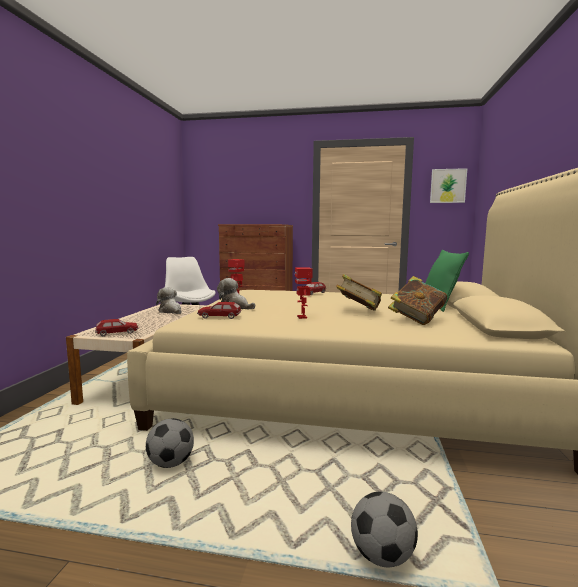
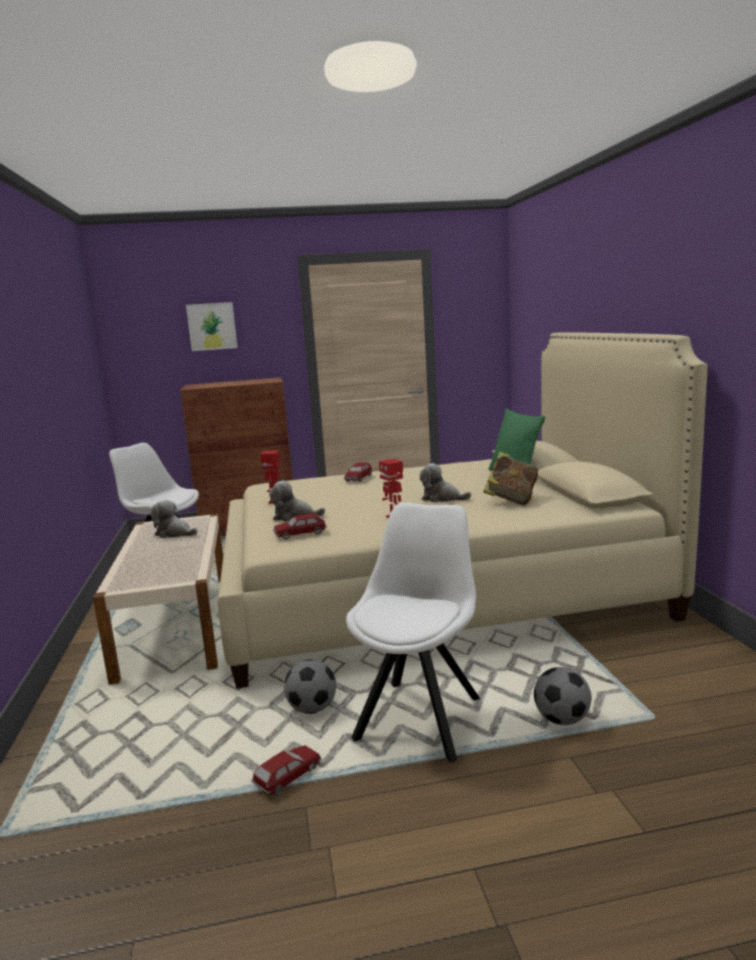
camera: 20 degrees left, 5 degrees up
toy car [95,319,139,336] -> toy car moved to [251,745,322,796]
book [336,274,382,311] -> plush toy [420,463,471,502]
picture [430,168,467,203] -> picture moved to [186,302,238,351]
none -> white chair [346,503,480,762]

